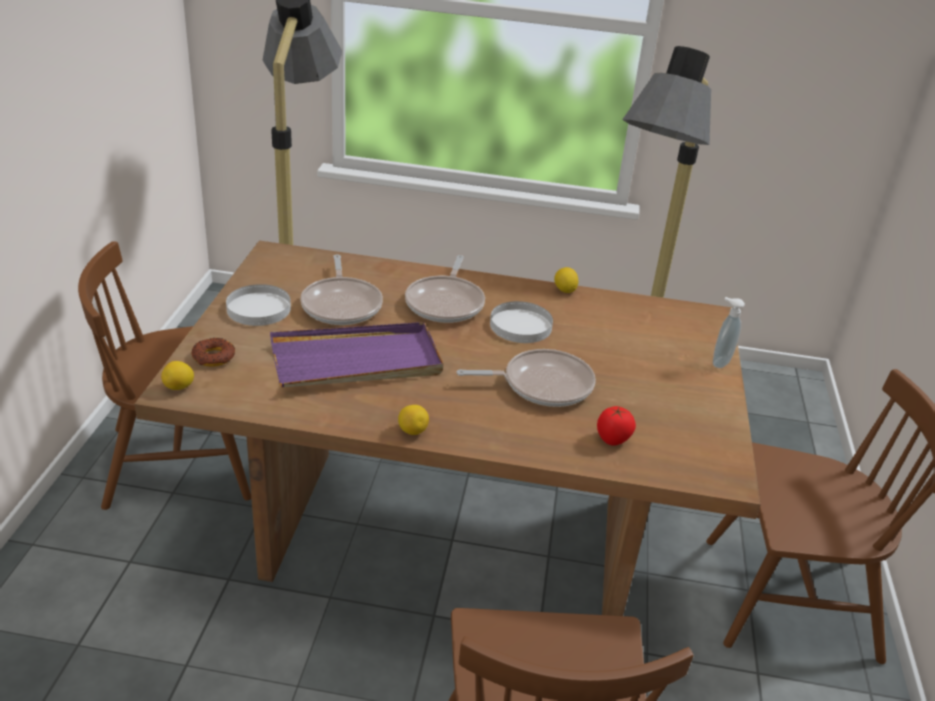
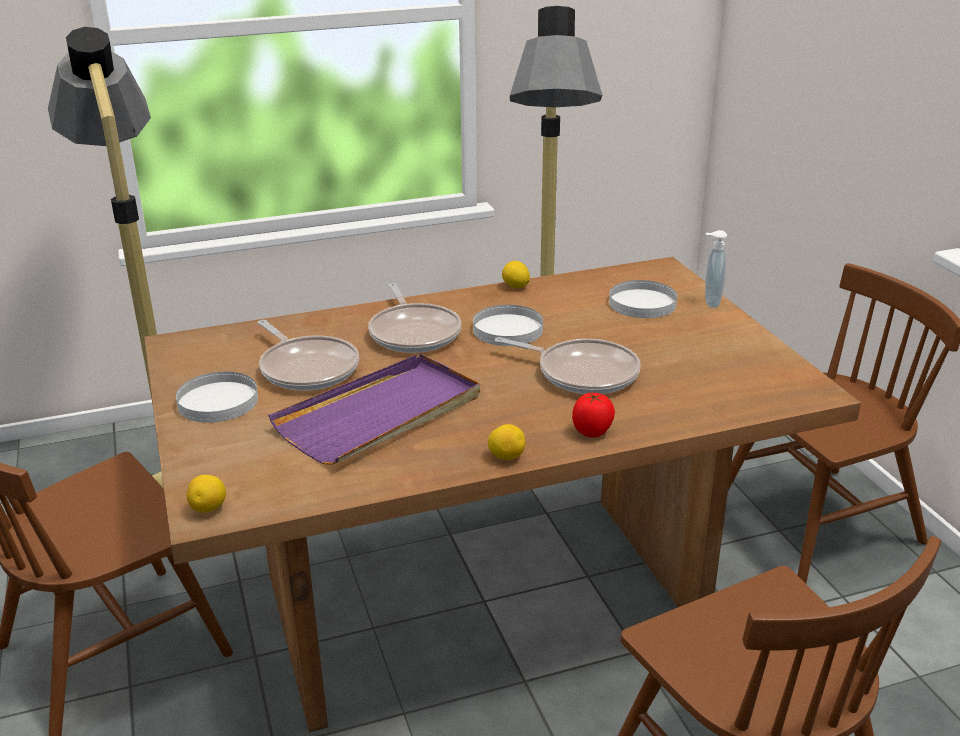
camera: 25 degrees left, 5 degrees down
donut [191,338,235,367] -> none
frying pan [456,349,596,407] -> frying pan turned 60 degrees clockwise [495,337,641,394]
tomato [597,406,636,446] -> tomato moved to [572,393,615,438]
none -> white plate [609,280,677,318]

